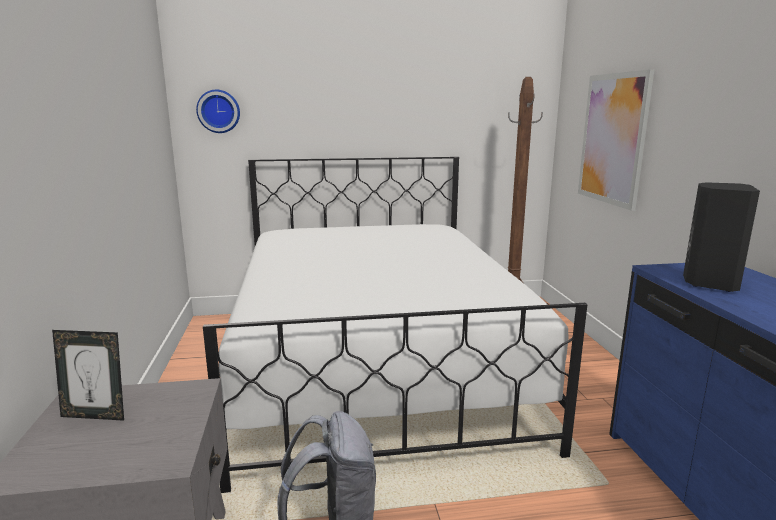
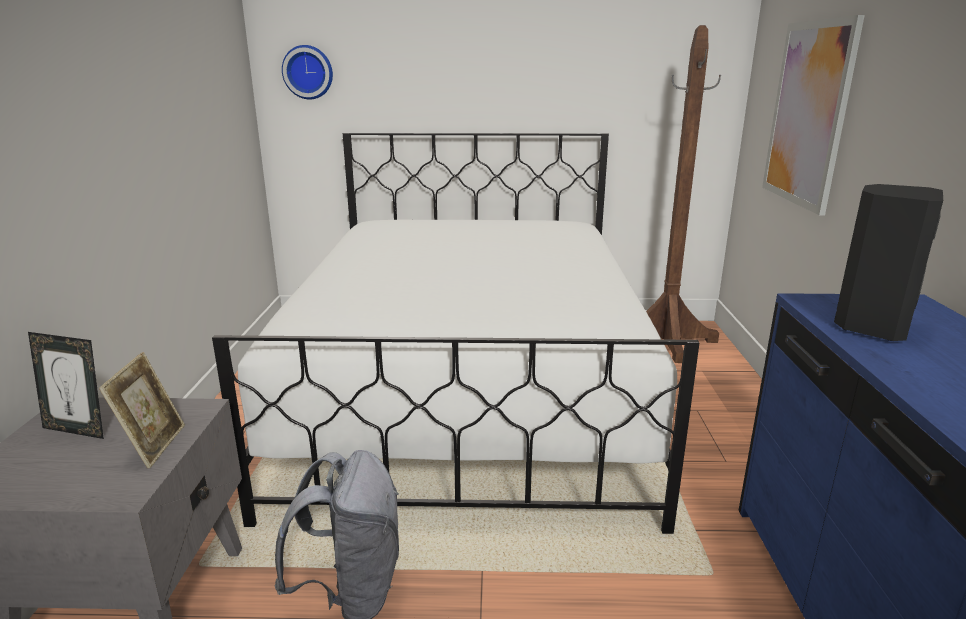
camera: 10 degrees right, 5 degrees up
none -> picture frame [99,352,185,468]

